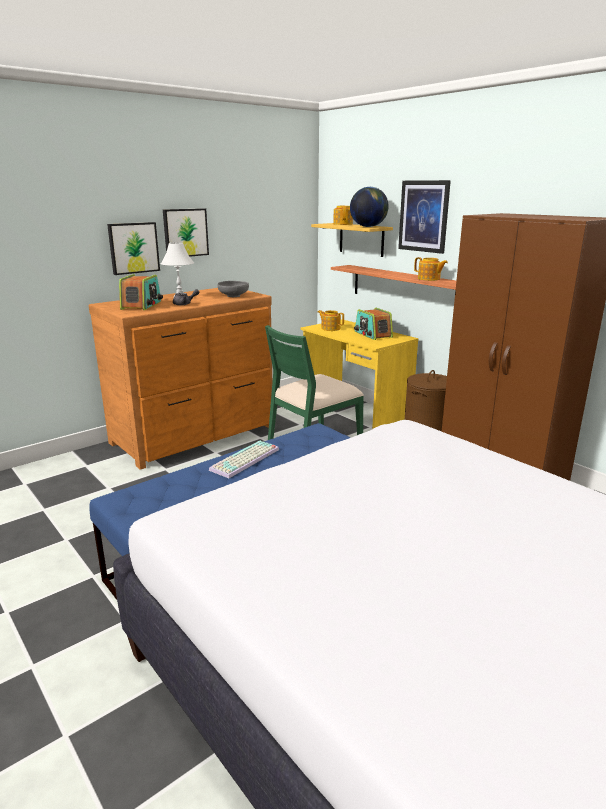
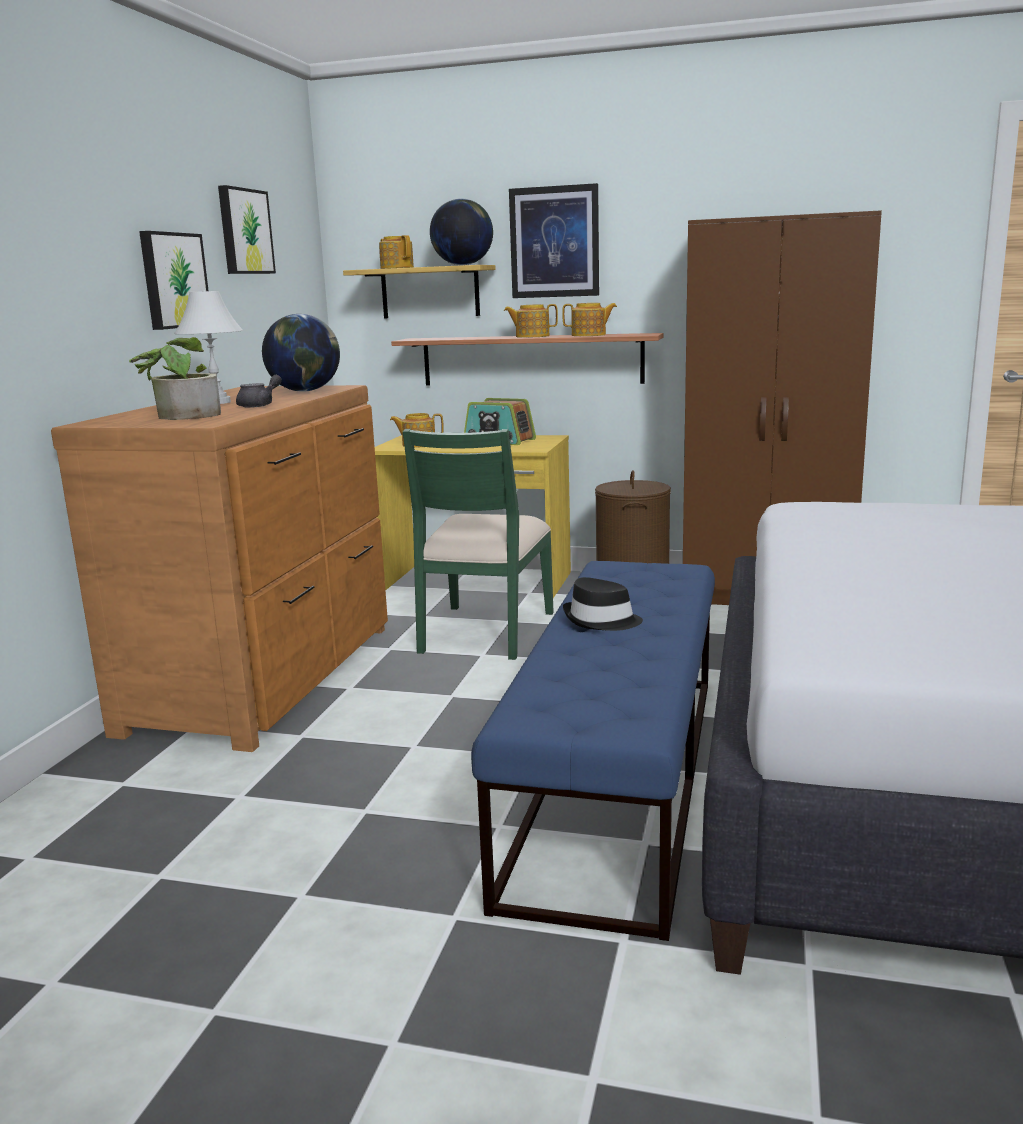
camera: 35 degrees left, 5 degrees down
picture [107,222,160,275] -> picture moved to [218,185,276,274]
radio [119,274,163,310] -> potted plant [129,337,221,420]
keyboard [209,440,279,478] -> black hat [563,577,643,631]
grey bowl [218,281,249,297] -> globe [262,314,340,392]
none -> teapot [504,304,558,338]

